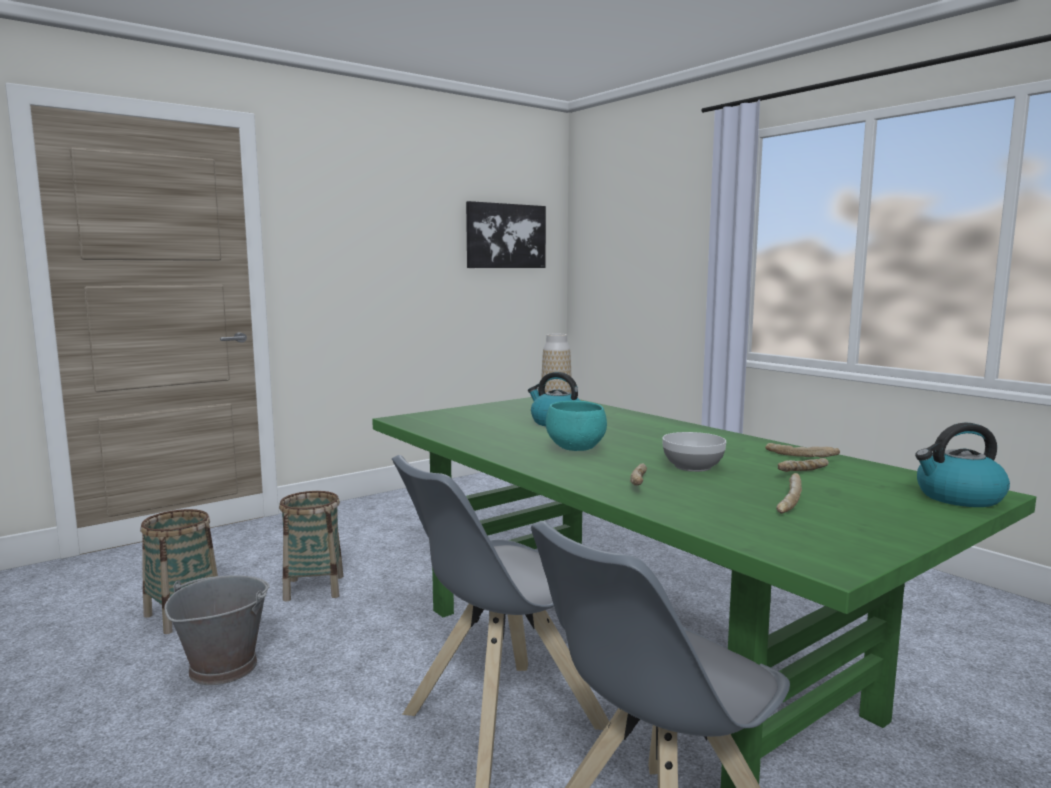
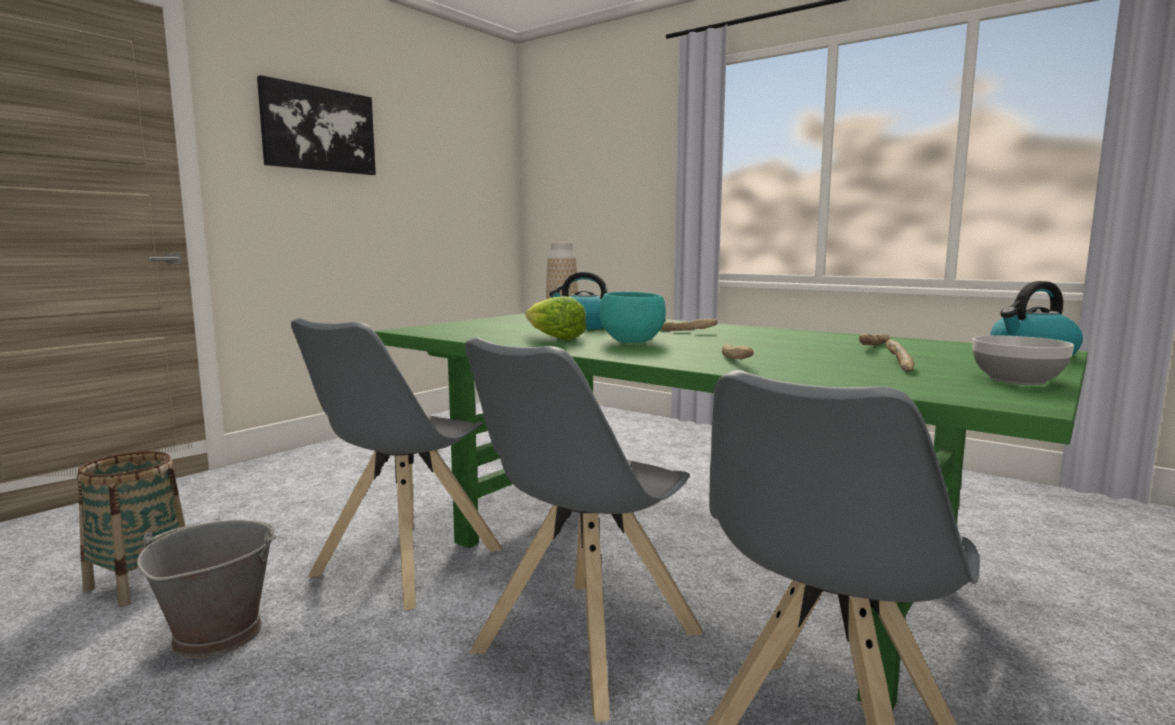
camera: 15 degrees left, 0 degrees up
basket [279,491,343,602] -> none
picture [466,201,546,268] -> picture moved to [257,75,376,175]
bowl [662,432,726,472] -> bowl moved to [972,336,1074,385]
bread [765,443,840,458] -> bread moved to [660,319,717,331]
none -> grey chair [291,318,502,610]
none -> lettuce [526,296,587,340]

